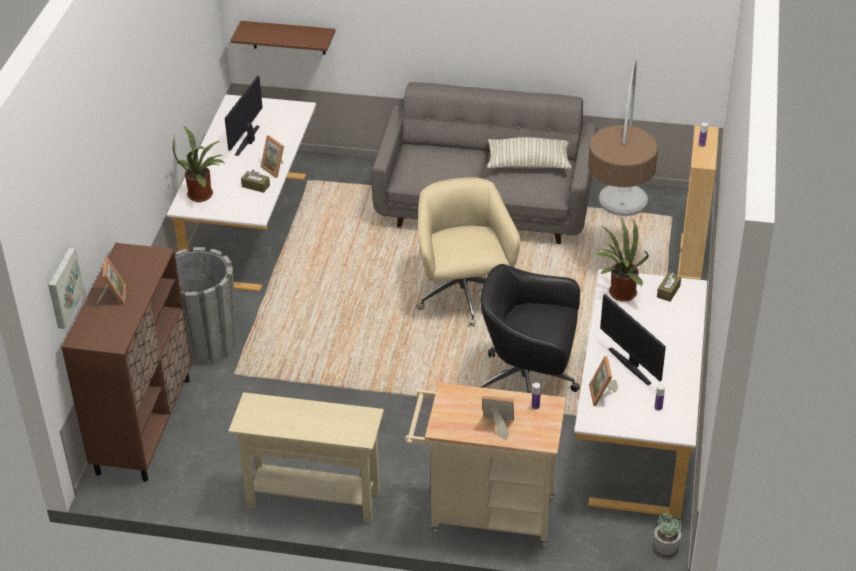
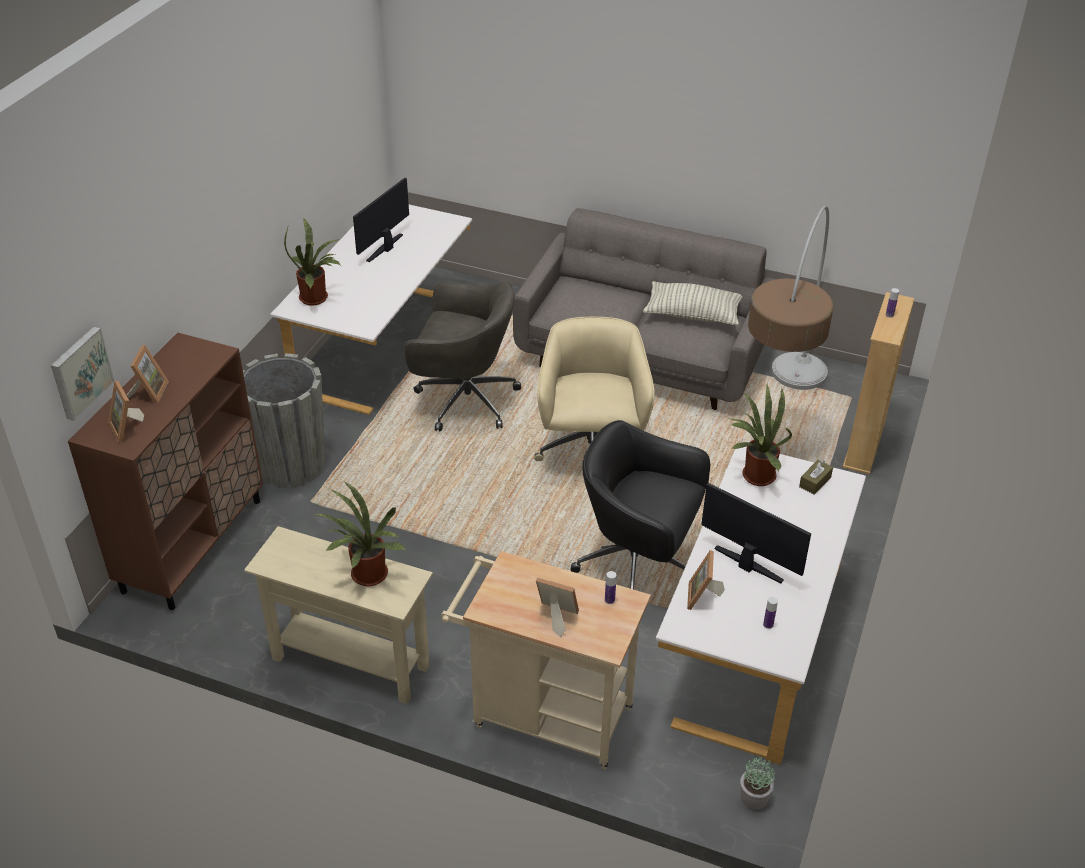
camera: 10 degrees right, 0 degrees up
brown shelf [231,21,335,55] -> none
brown tissue box [241,169,270,193] -> none
picture frame [260,135,284,178] -> picture frame moved to [108,381,144,443]
monitor [600,294,666,385] -> monitor turned 150 degrees clockwise [701,483,811,583]
none -> potted plant [315,482,406,586]
none -> grey office chair [404,281,521,431]

